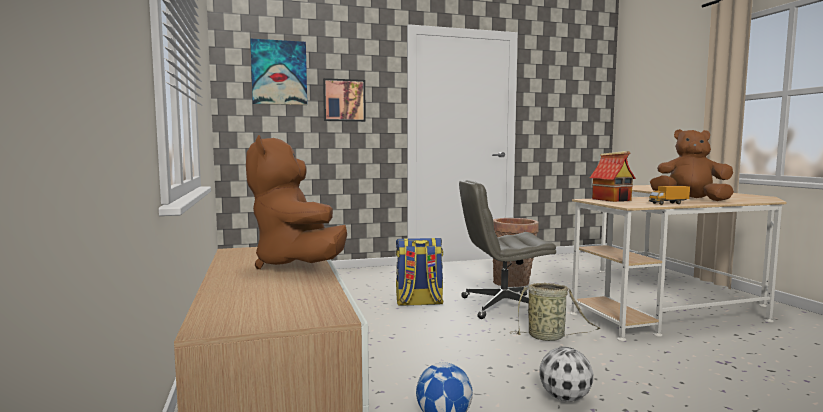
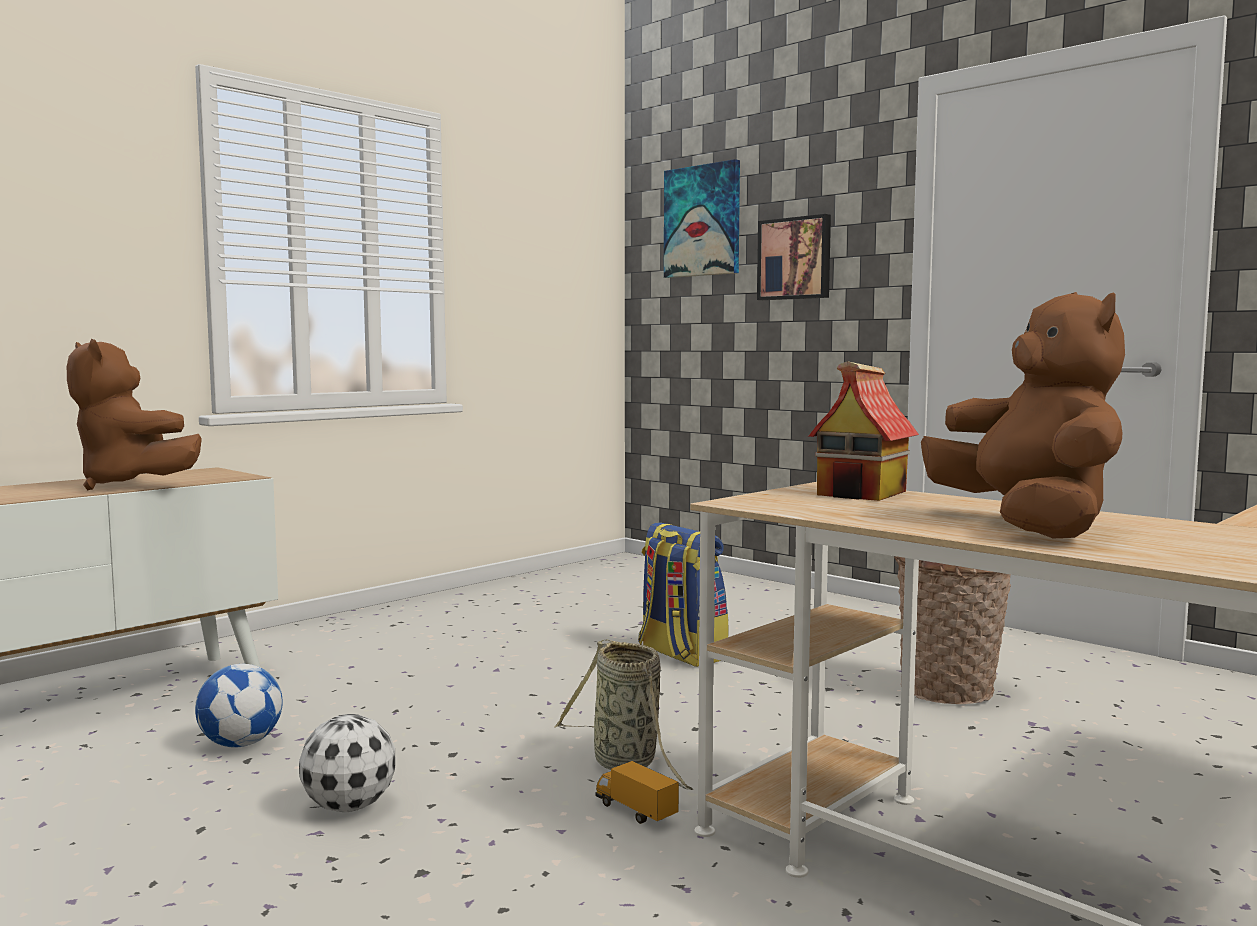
camera: 60 degrees right, 0 degrees up
brown plush toy [246,135,347,269] -> brown plush toy turned 90 degrees counterclockwise [67,339,202,490]
grey office chair [459,180,556,319] -> none
toy truck [649,186,690,205] -> toy truck moved to [595,761,679,824]

